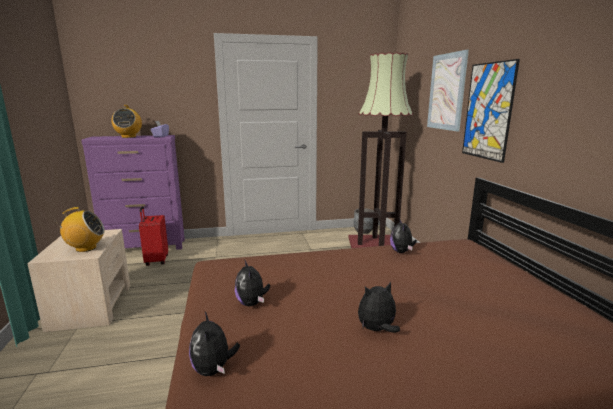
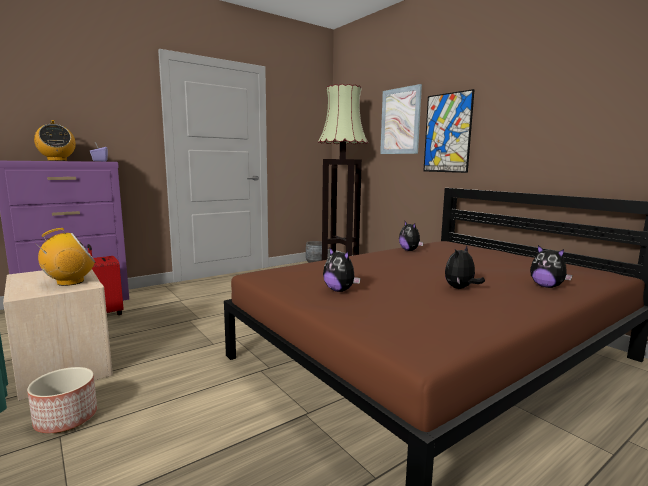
camera: 25 degrees left, 5 degrees down
plush toy [189,312,240,376] -> plush toy moved to [530,245,573,288]
none -> planter [27,367,97,433]

